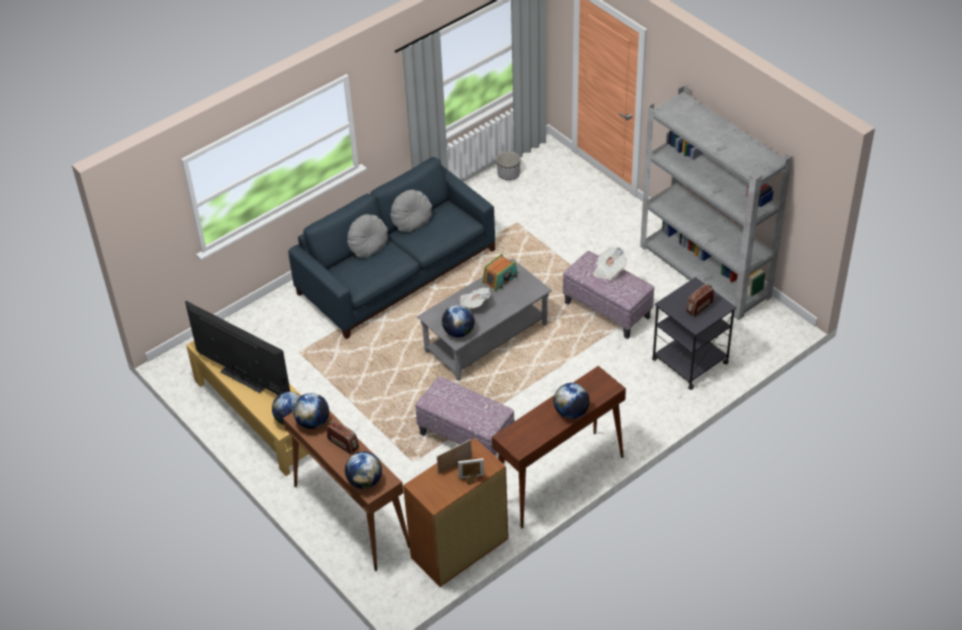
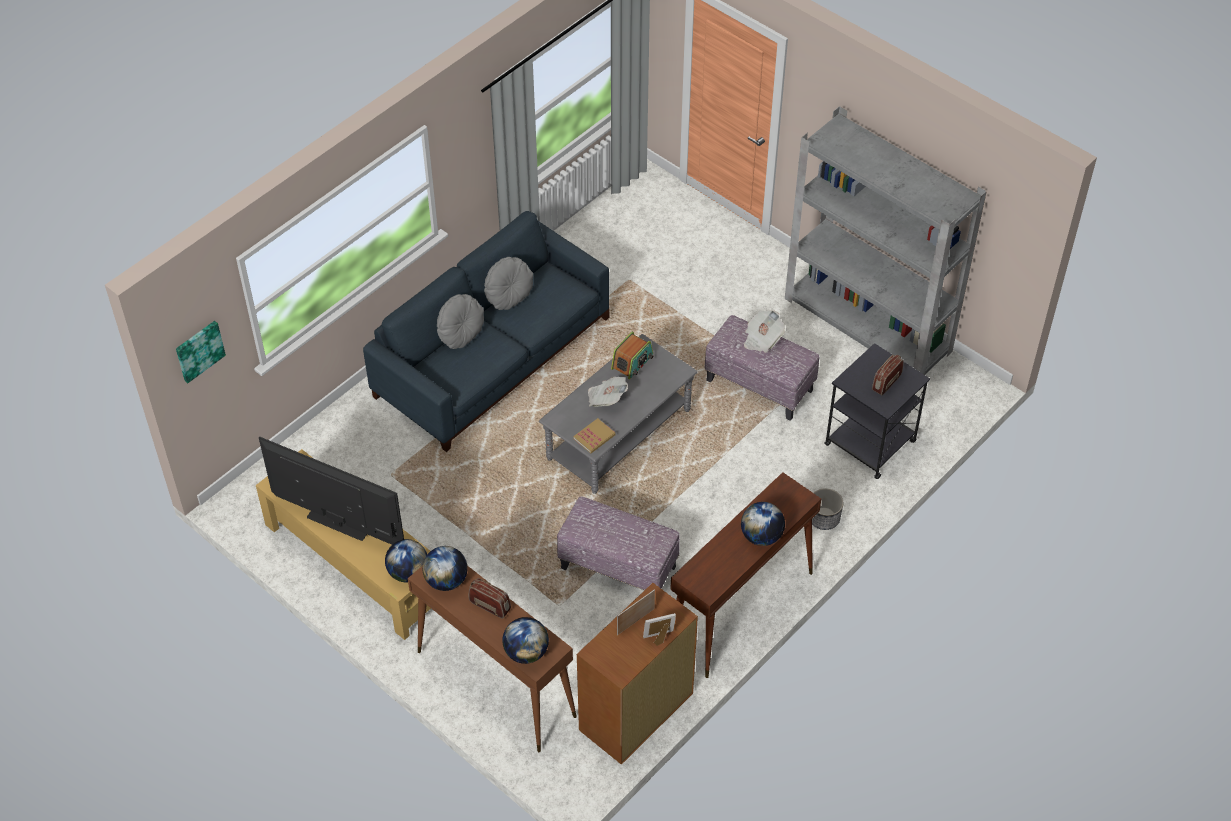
camera: 10 degrees left, 5 degrees up
globe [442,305,475,338] -> book [573,418,616,453]
planter [497,151,520,180] -> planter moved to [812,488,843,530]
none -> picture [176,321,226,383]

